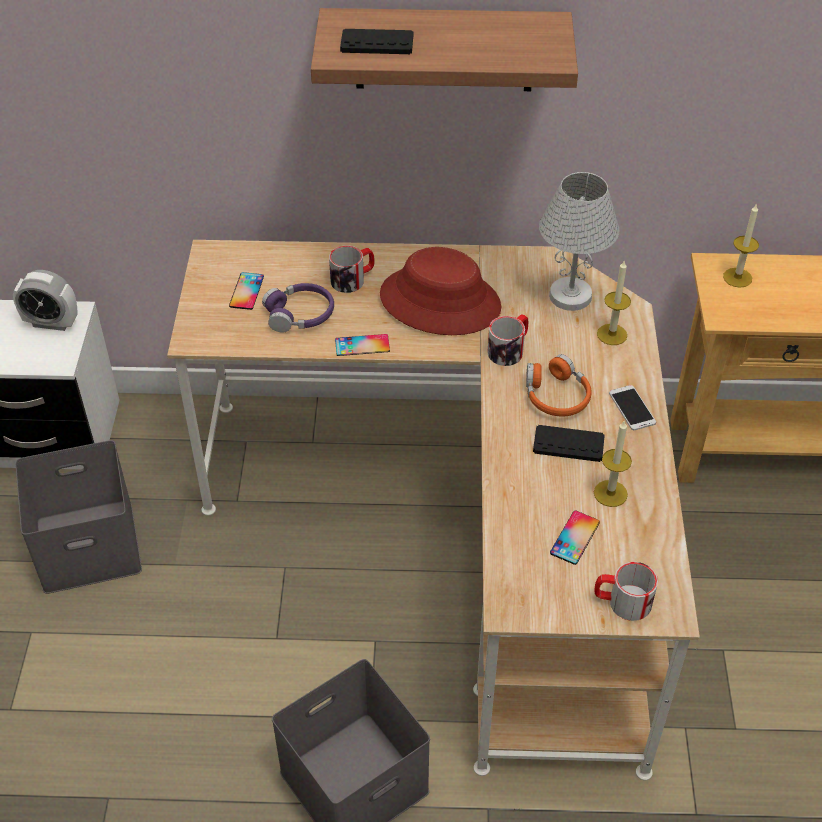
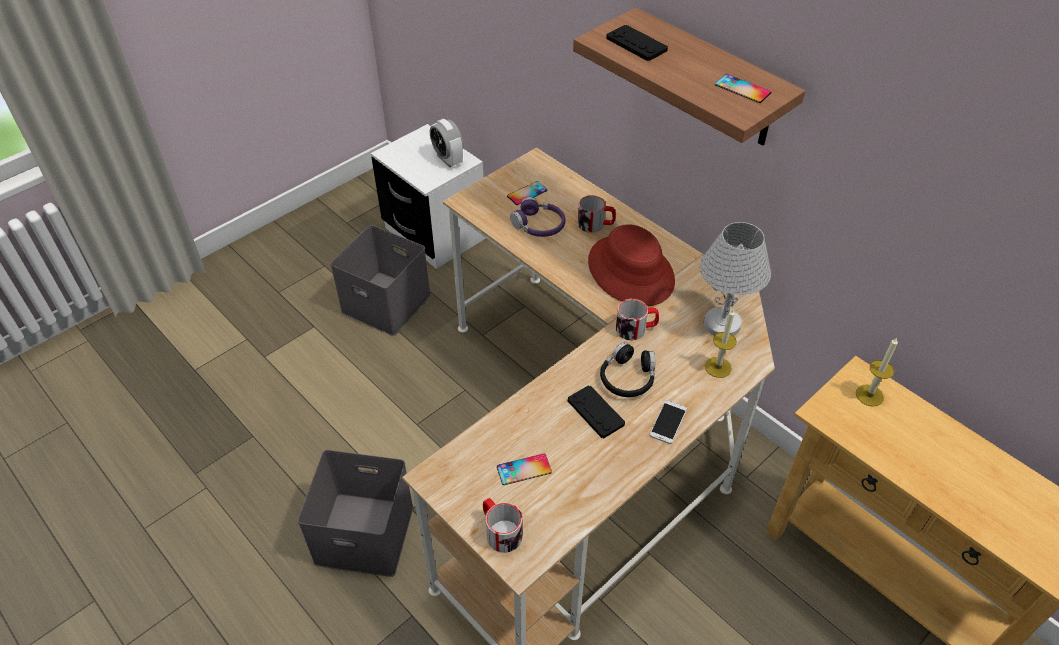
camera: 45 degrees right, 0 degrees up
phone [335,334,390,356] -> phone moved to [715,74,771,103]
orange headphones [526,354,592,416] -> black headphones [600,342,655,397]
candle [594,421,632,507] -> none

